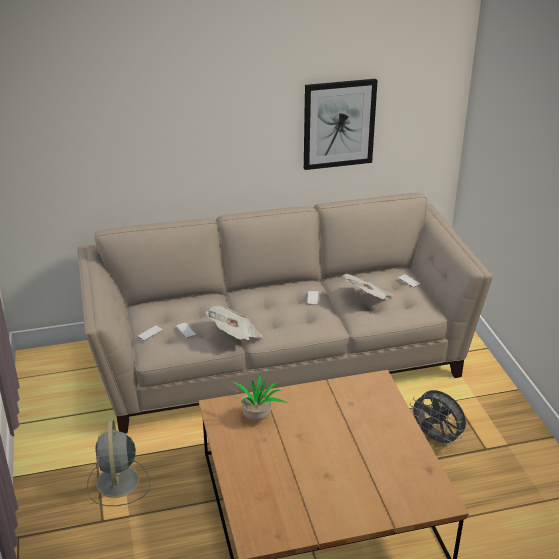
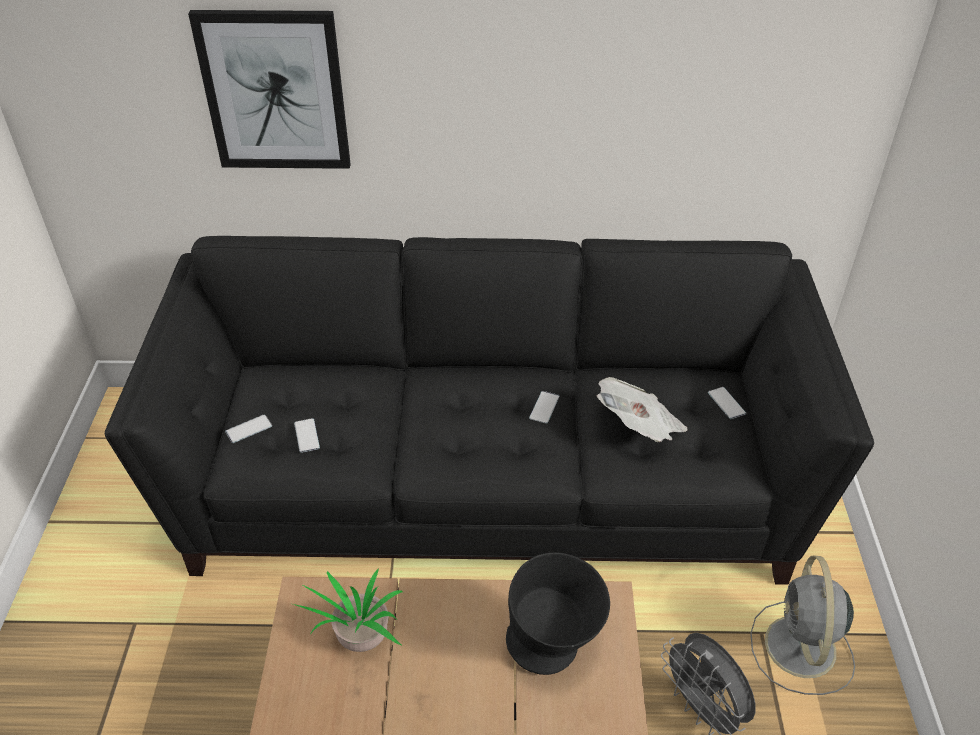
camera: 15 degrees right, 10 degrees up
beige sofa [77,193,493,433] -> black sofa [105,236,874,585]
grey fan [87,419,150,506] -> grey fan moved to [750,555,855,695]
newspaper [206,305,263,340] -> none
picture [304,79,378,170] -> picture moved to [188,10,351,169]
none -> black bowl [506,552,610,675]

